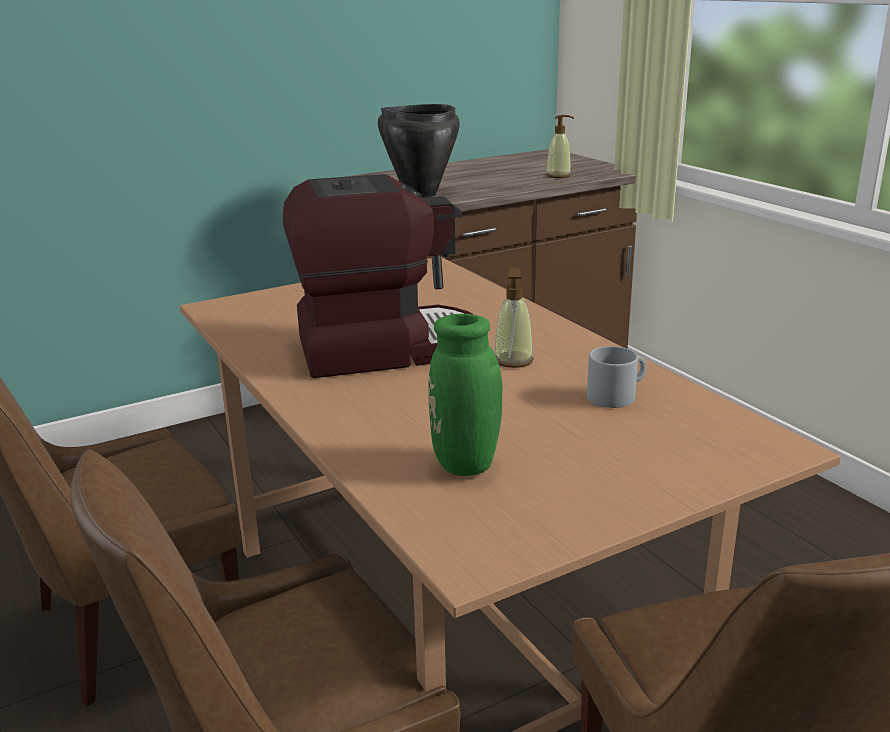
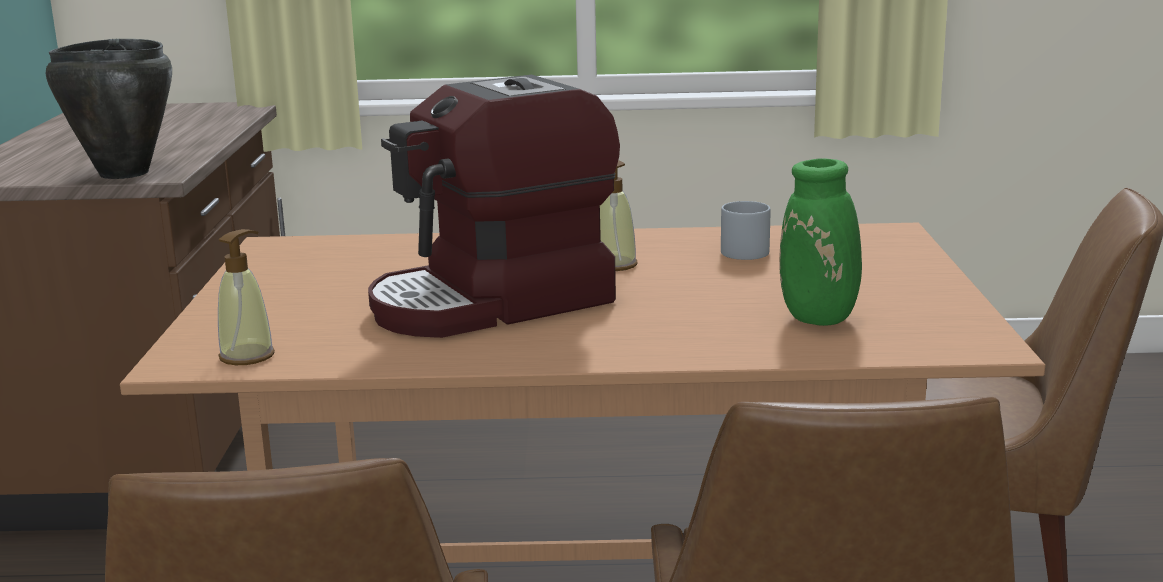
camera: 60 degrees left, 5 degrees down
coffee machine [283,174,474,378] -> coffee machine turned 135 degrees counterclockwise [368,75,620,338]
soap dispenser [546,115,574,178] -> soap dispenser moved to [218,229,275,365]

